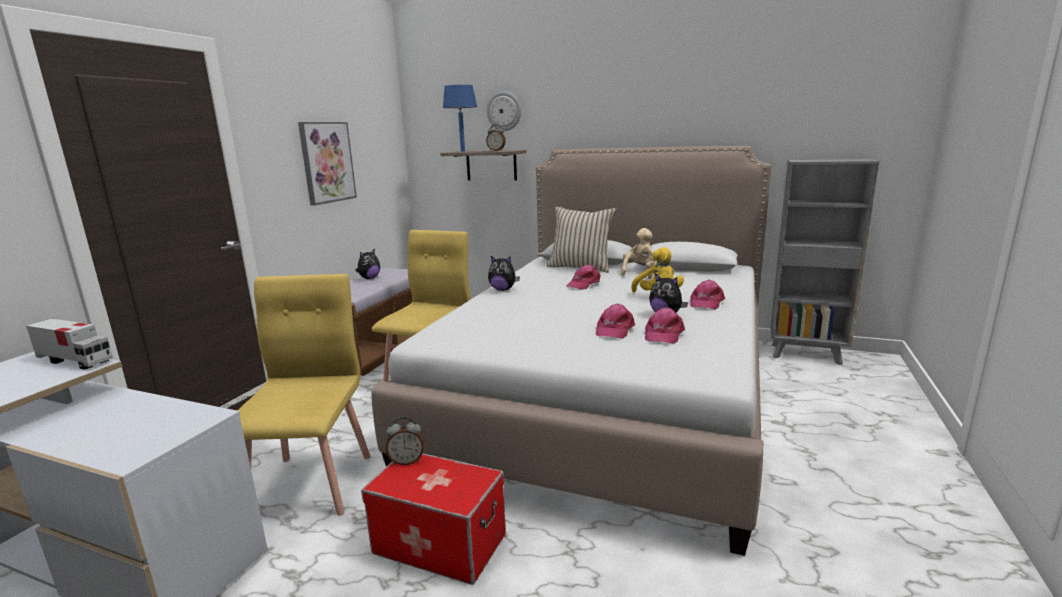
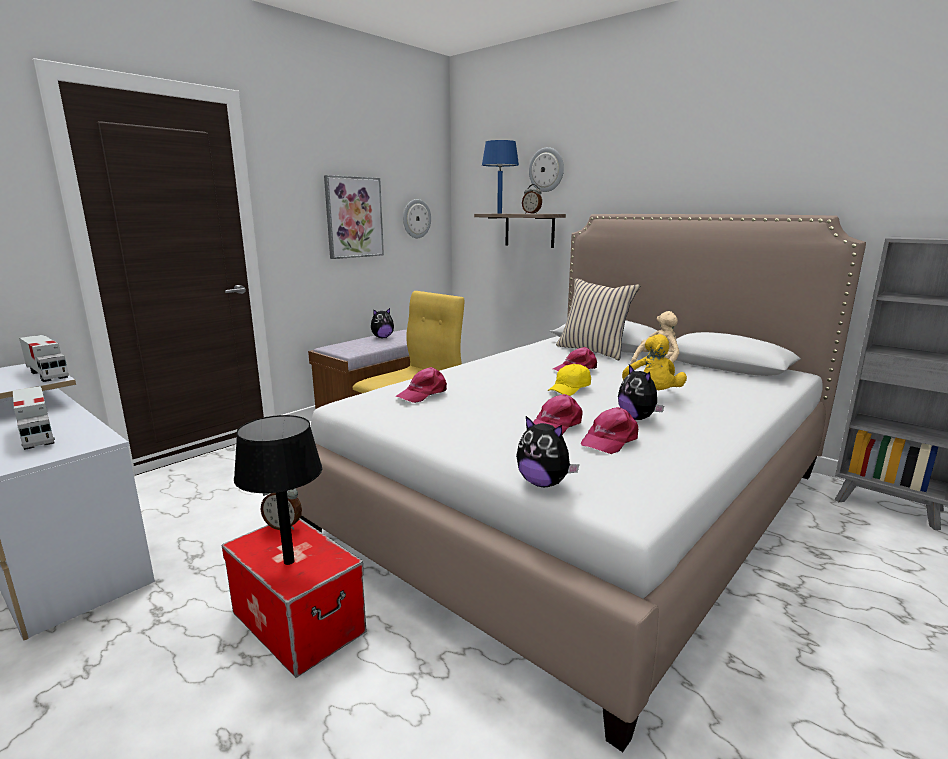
camera: 20 degrees right, 0 degrees up
yellow chair [237,274,371,516] -> none
plush toy [488,256,520,291] -> plush toy moved to [516,416,579,487]
pink cap [690,280,725,310] -> pink cap moved to [395,367,447,403]
none -> toy truck [13,386,55,450]
none -> black table lamp [234,415,322,565]
none -> wall clock [403,199,431,238]
none -> yellow cap [548,364,591,396]

